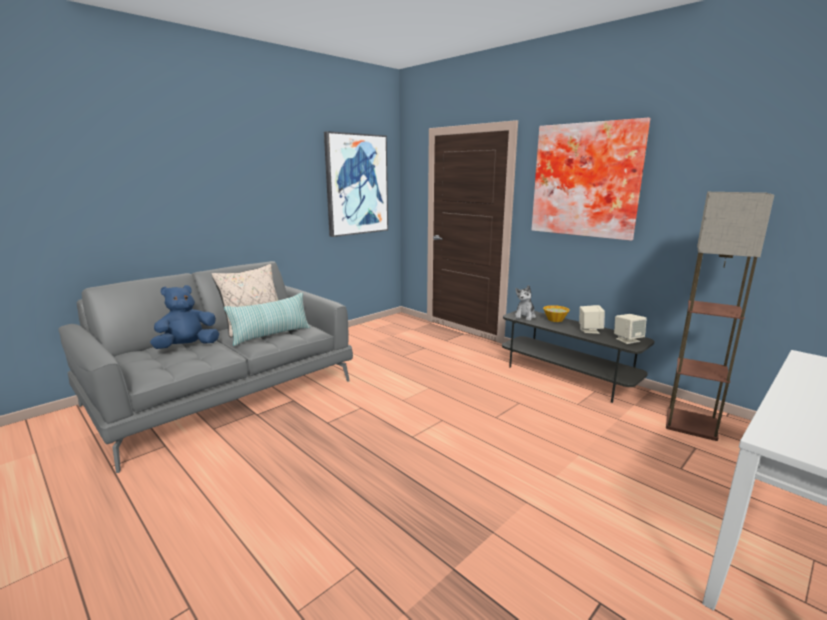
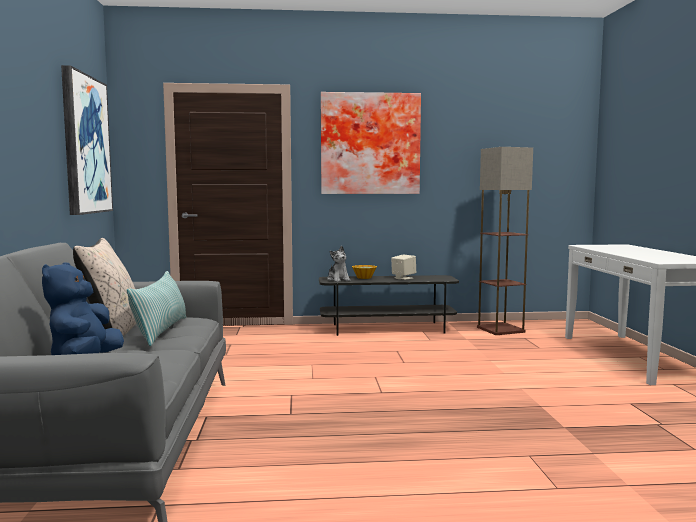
camera: 50 degrees left, 10 degrees down
beige speaker [614,314,647,344] -> none

